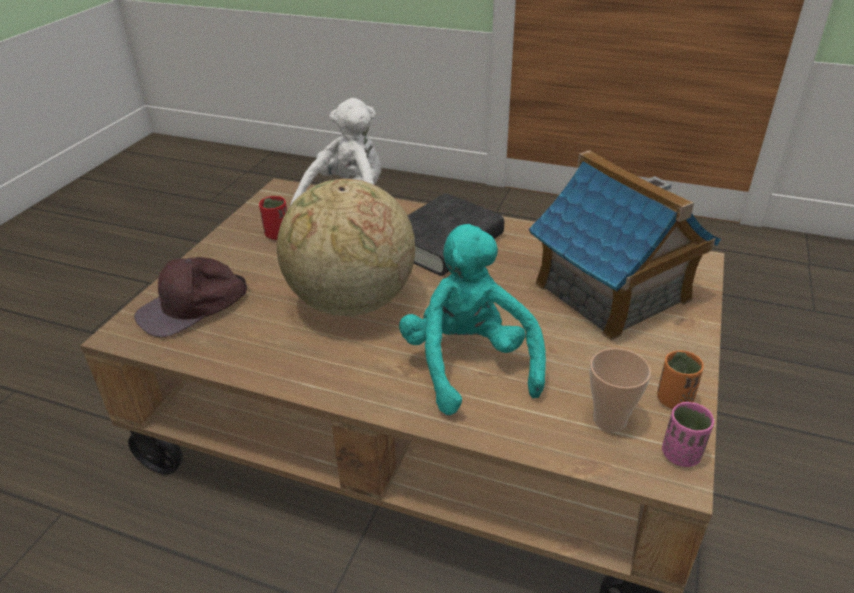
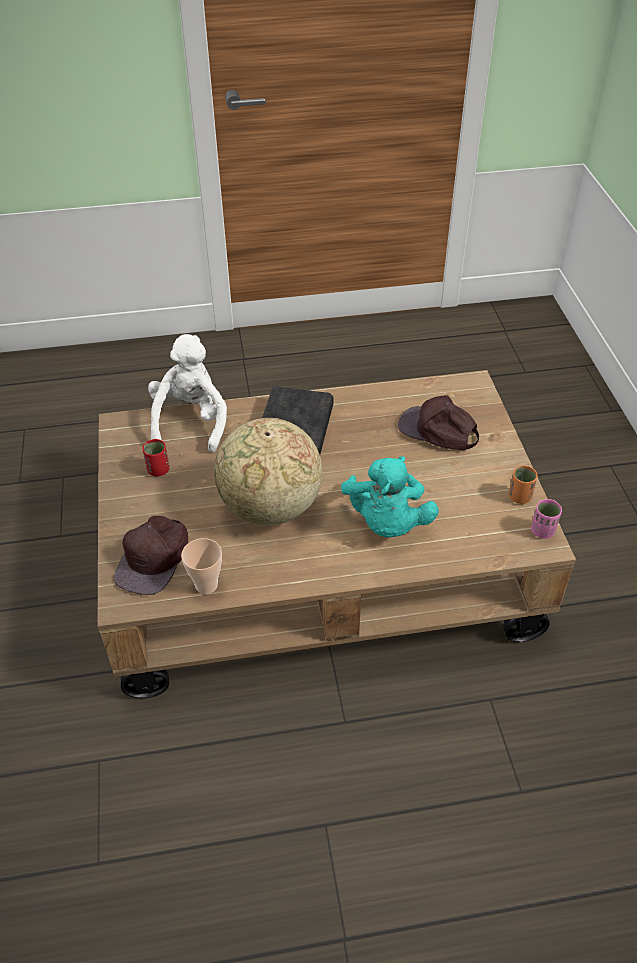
camera: 30 degrees left, 10 degrees up
turquoise plush toy [399,224,546,415] -> turquoise plush toy turned 135 degrees counterclockwise [341,456,439,537]
toy house [529,150,721,341] -> brown cap [398,395,479,450]
cup [590,348,651,432] -> cup moved to [181,538,222,594]

